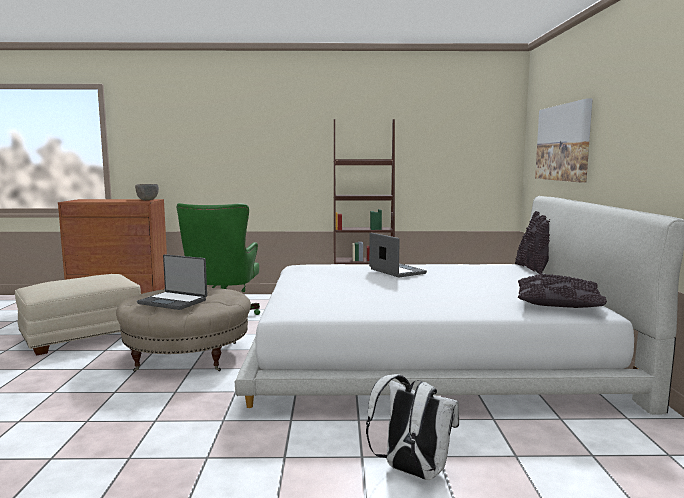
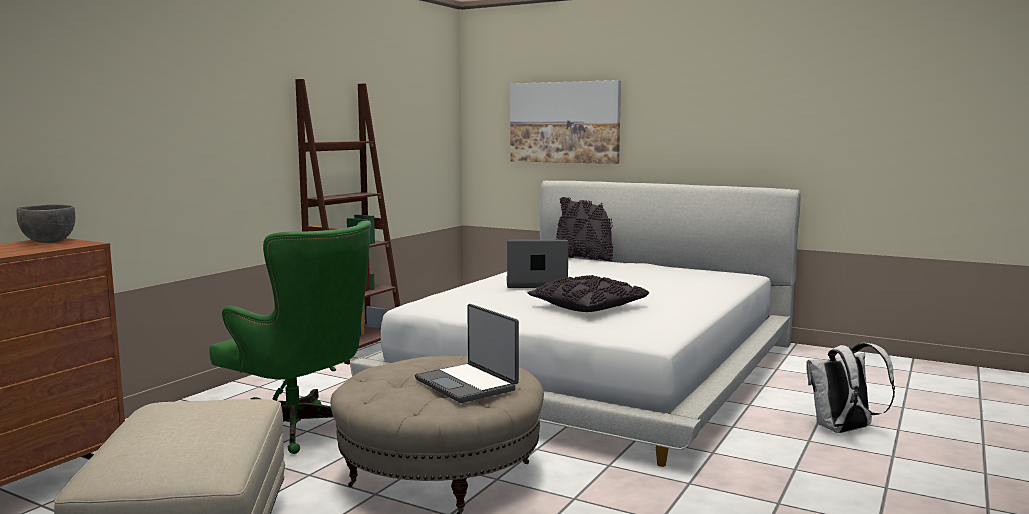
camera: 60 degrees left, 0 degrees up
laptop [137,254,207,310] -> laptop turned 90 degrees clockwise [415,304,519,403]
black pillow [518,273,607,308] -> black pillow moved to [527,275,649,312]

